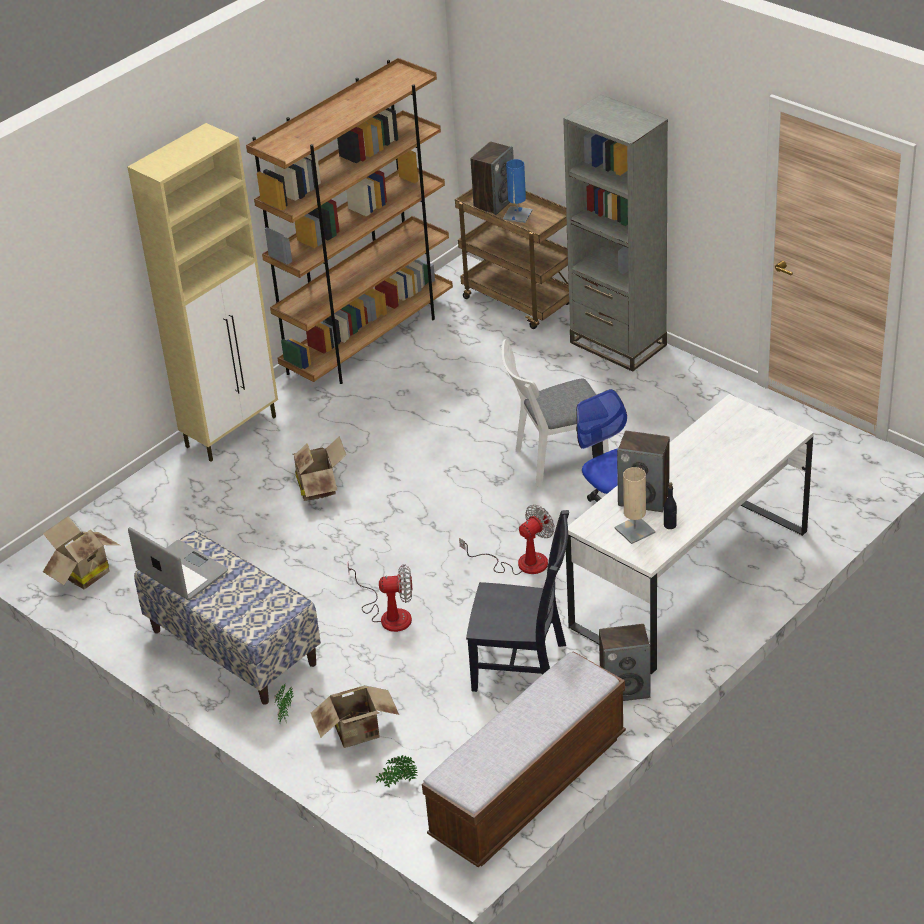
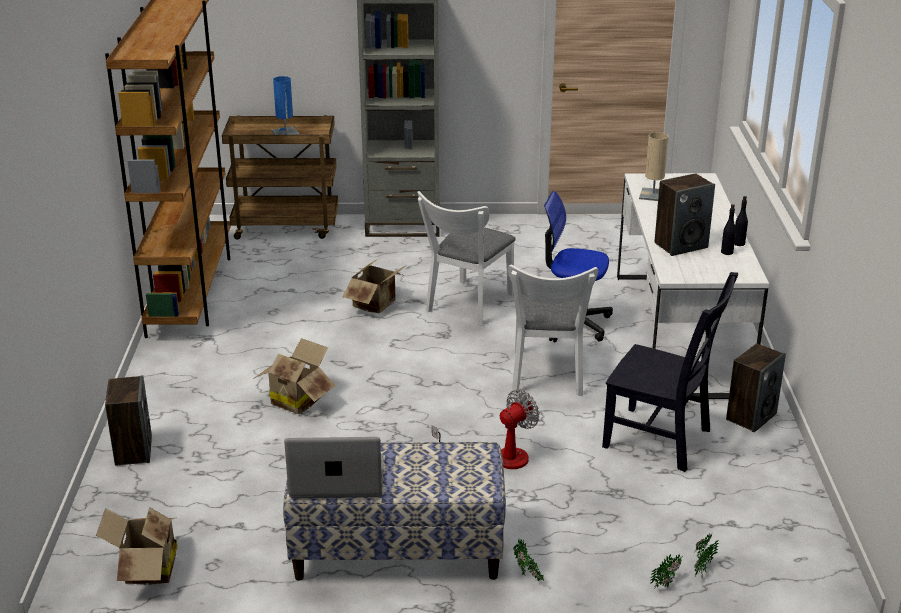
camera: 45 degrees left, 10 degrees down
beige cabinet [127,123,278,461] -> none
cardboard box [311,685,399,748] -> cardboard box moved to [343,258,407,313]
bench [422,651,626,867] -> none
fan [459,505,555,575] -> white chair [508,264,598,396]
black chair [466,510,569,692] -> black chair turned 60 degrees clockwise [602,272,738,472]
speaker [471,141,514,215] -> speaker moved to [105,375,152,466]
beige table lamp [615,467,655,544] -> beige table lamp moved to [639,132,668,201]
none -> potted plant [651,554,682,589]
none -> black bottle [734,196,748,246]

